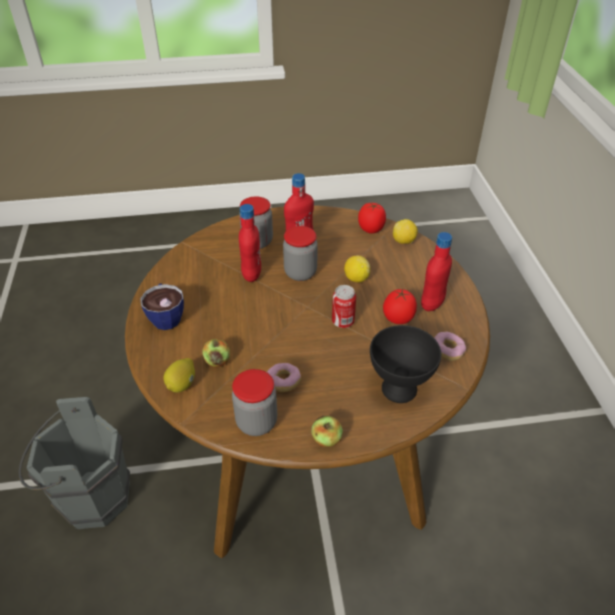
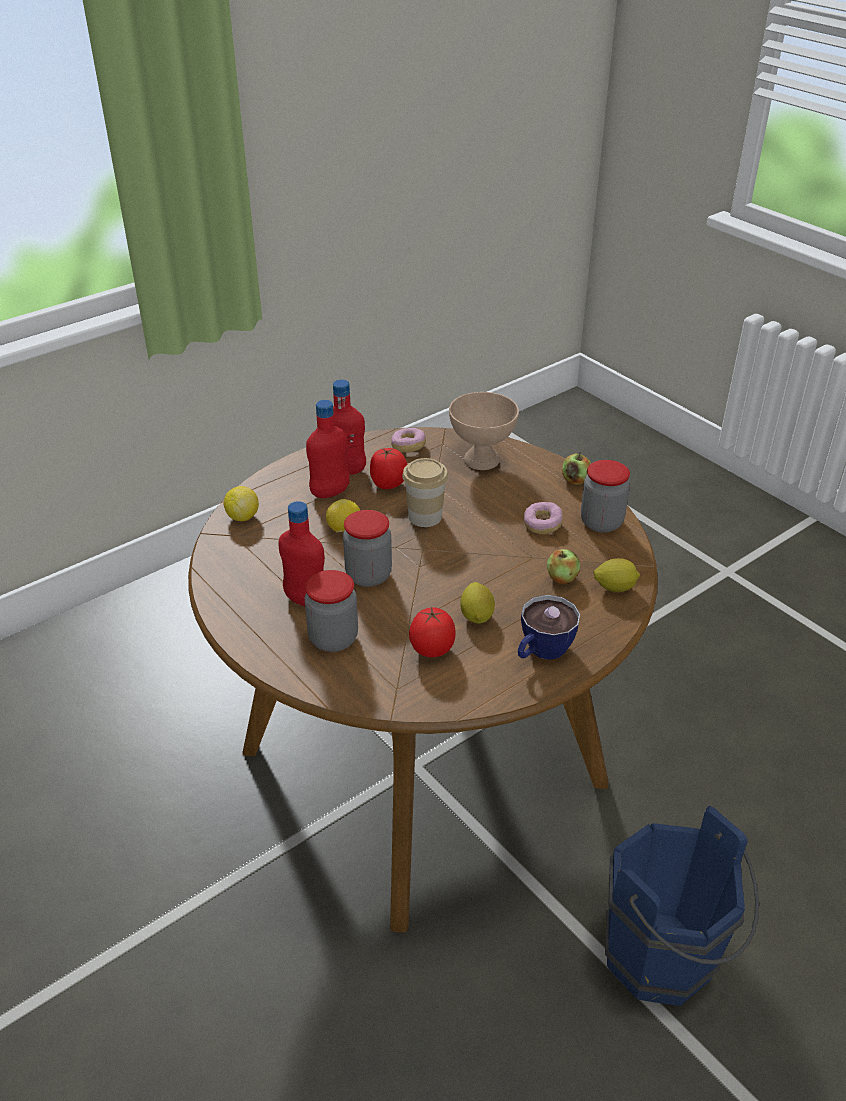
camera: 120 degrees left, 5 degrees down
grey bucket [19,397,130,529] -> blue bucket [605,806,759,1006]
red bottle [239,204,261,282] -> red bottle moved to [306,400,350,498]
can [332,285,356,328] -> cup [402,458,448,527]
tomato [358,203,386,234] -> tomato moved to [409,607,455,657]
black bowl [370,325,441,403] -> beige bowl [449,392,519,470]
none -> lemon [460,582,495,624]

